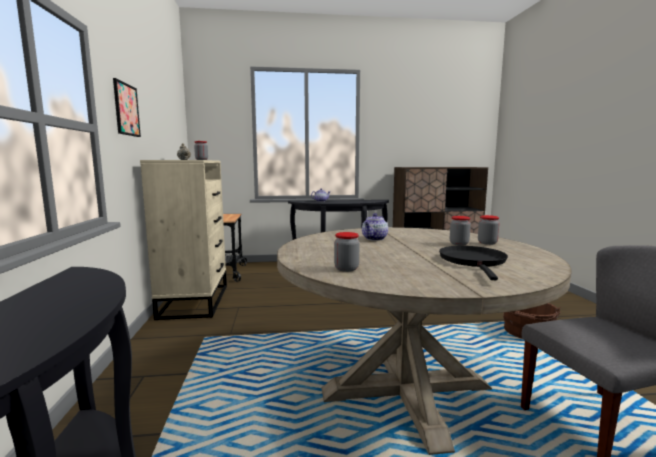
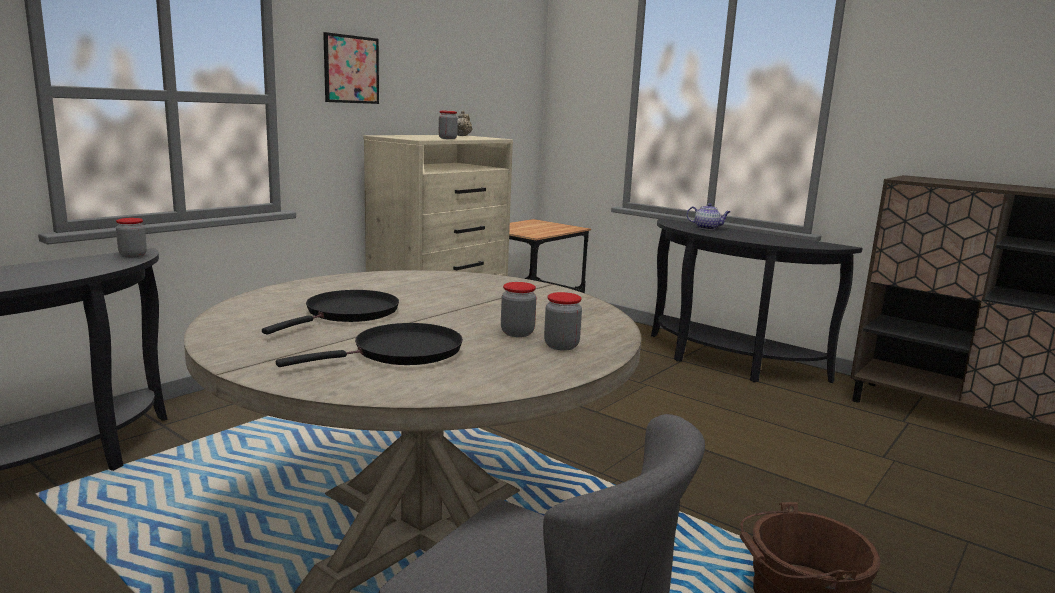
camera: 45 degrees right, 5 degrees up
jar [334,232,360,272] -> jar moved to [116,218,147,258]
teapot [362,213,388,241] -> none
none -> black frying pan [262,290,399,334]

